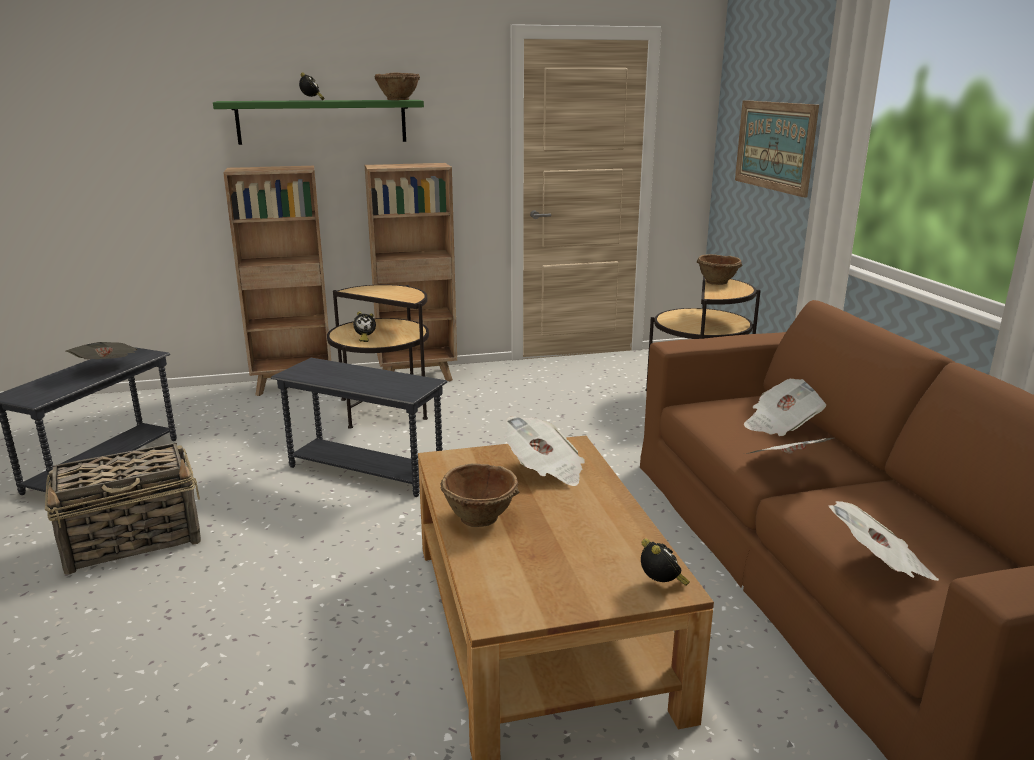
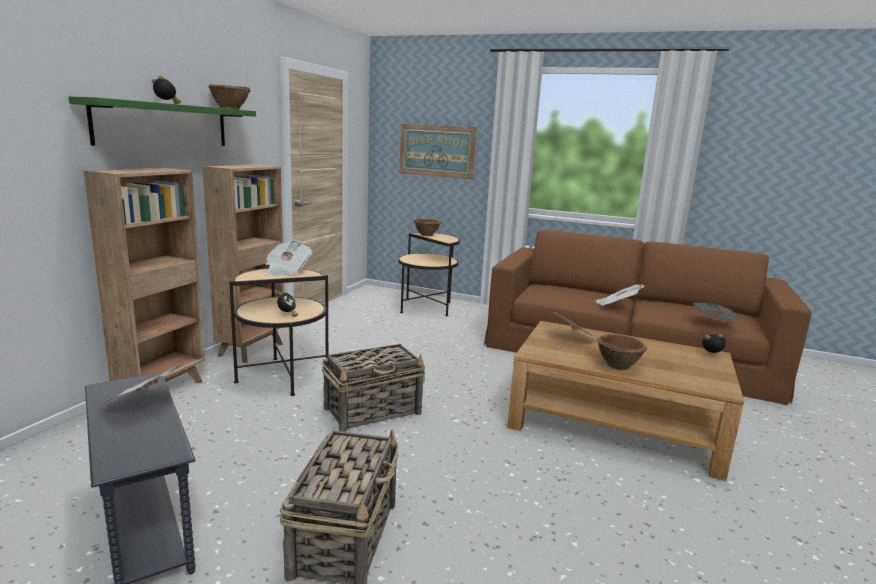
camera: 55 degrees left, 5 degrees down
grey side table [271,357,447,497] -> basket [322,344,426,432]
newspaper [744,379,827,436] -> newspaper moved to [265,240,312,276]

